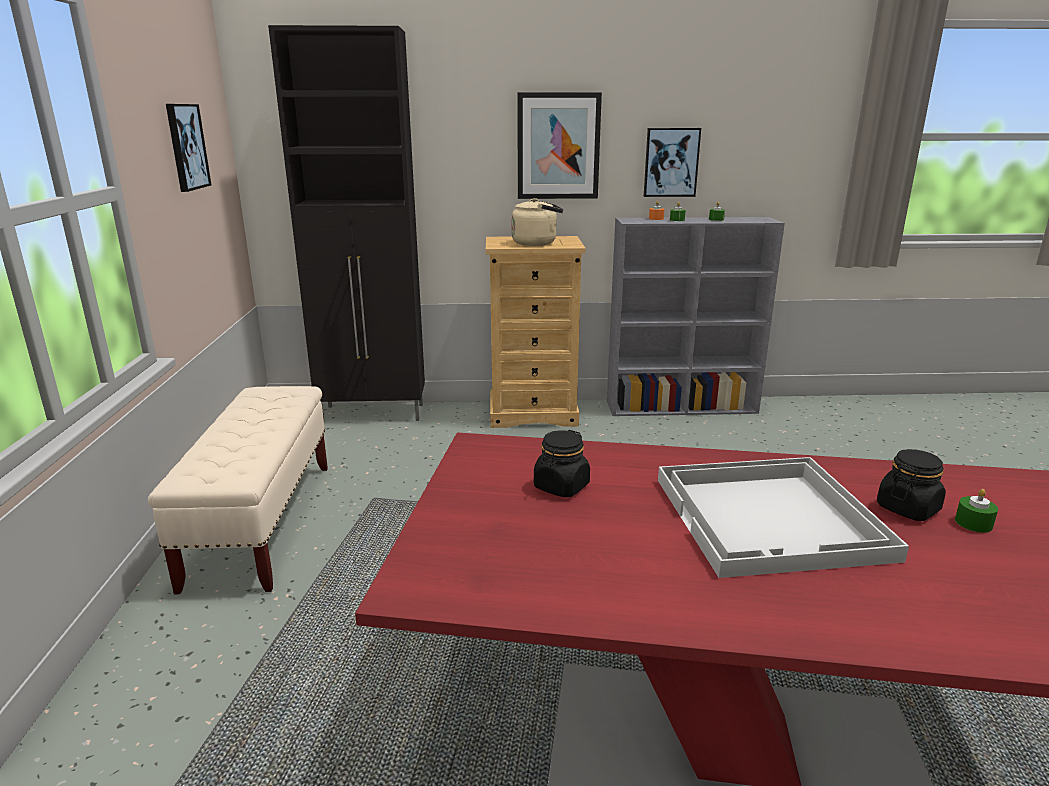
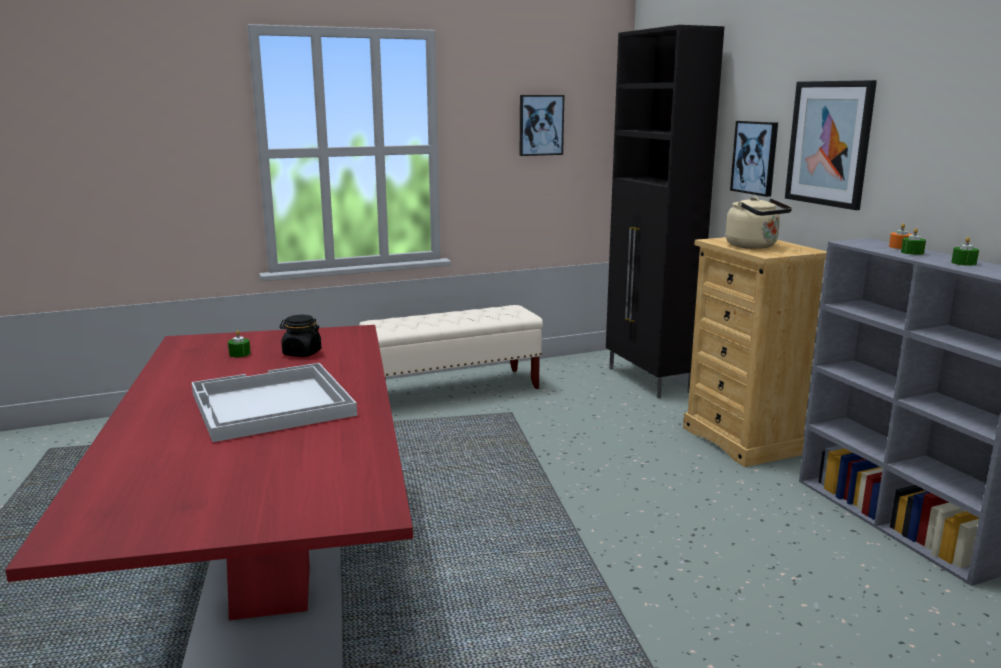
camera: 70 degrees right, 5 degrees down
picture [644,128,701,197] -> picture moved to [730,121,778,197]
black jar [877,449,946,521] -> none
green candle [955,489,998,533] -> green candle moved to [228,330,251,357]

